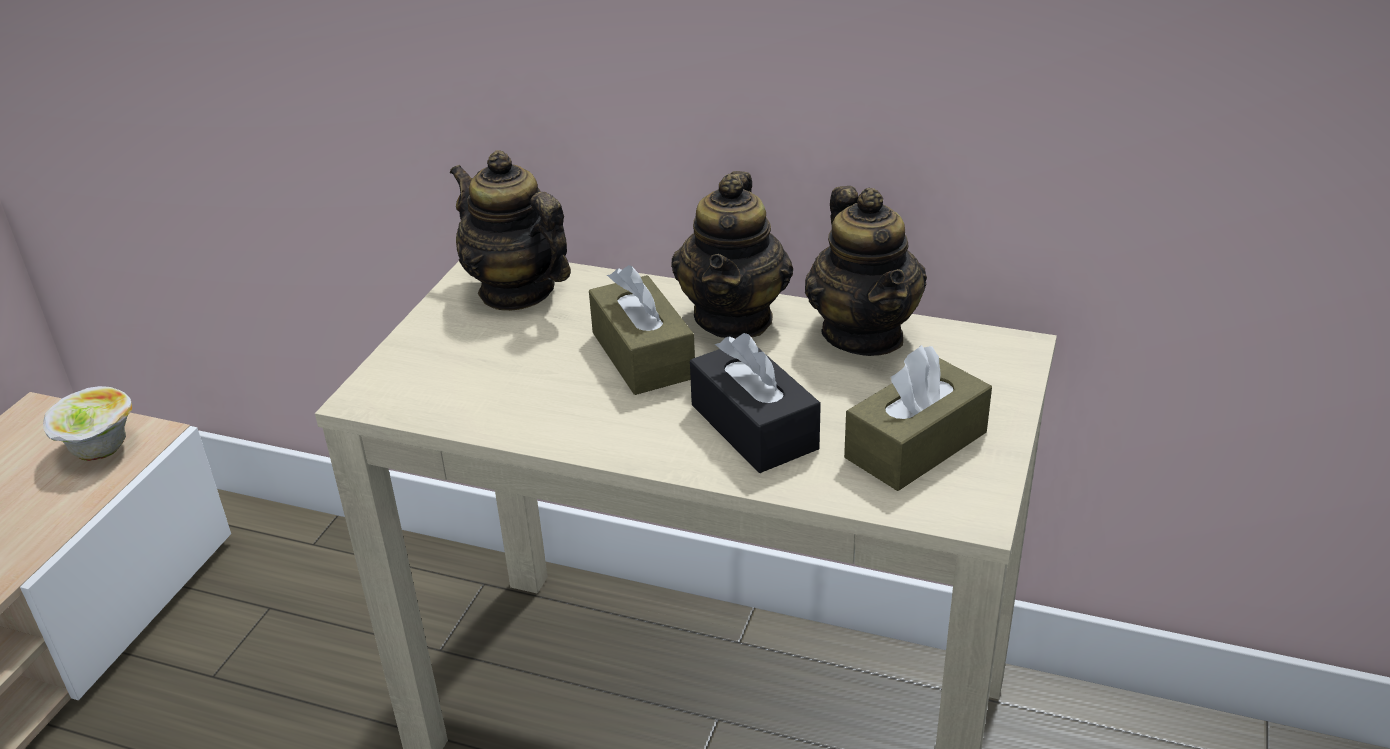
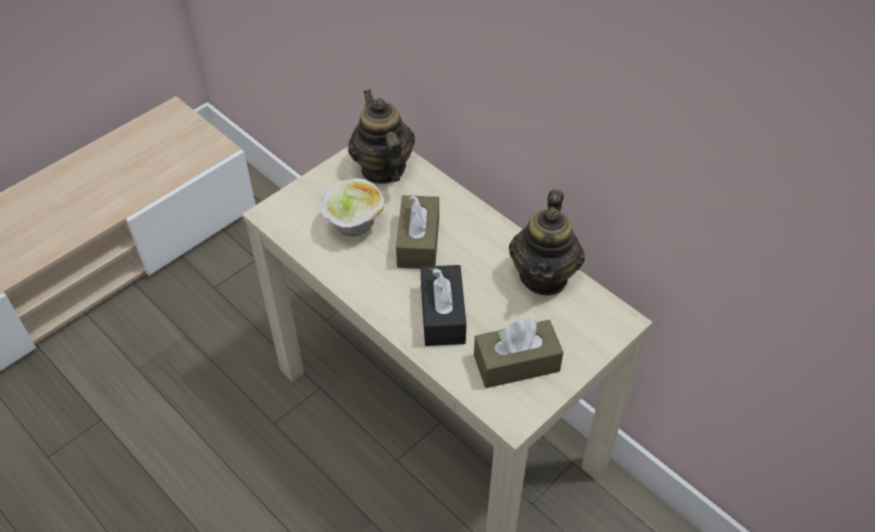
camera: 25 degrees right, 15 degrees up
bowl [43,386,132,461] -> bowl moved to [321,178,384,236]
teapot [671,171,793,339] -> none

